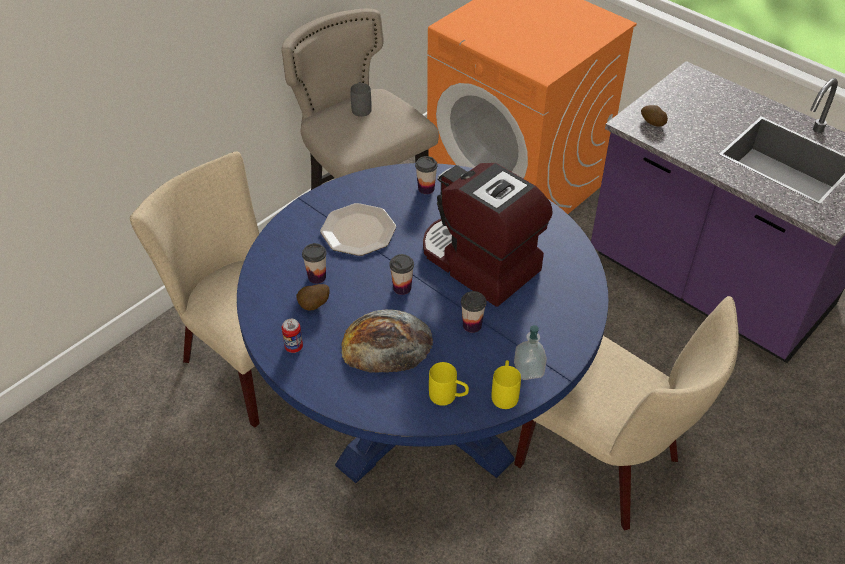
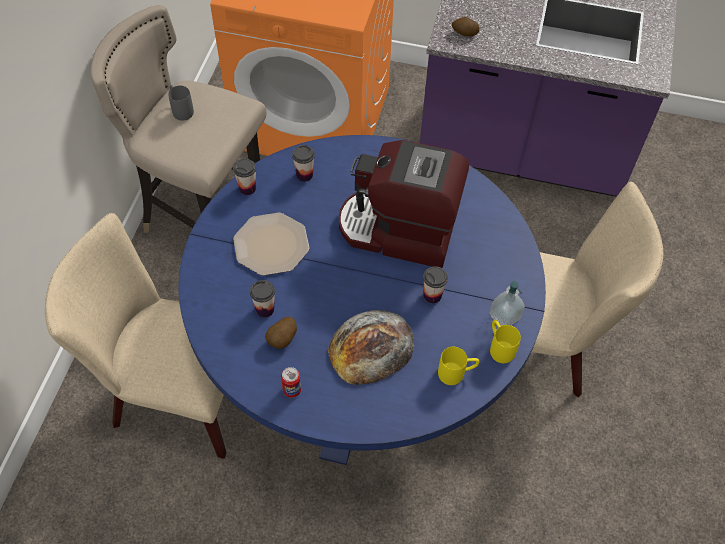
camera: 30 degrees left, 10 degrees up
cup [389,254,414,295] -> cup moved to [233,158,256,195]

